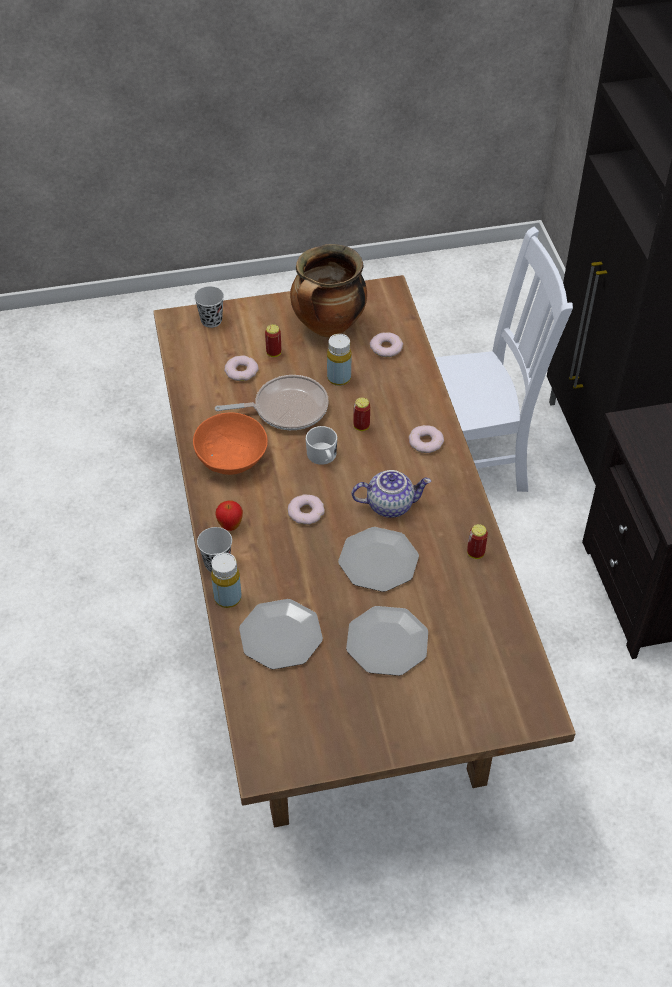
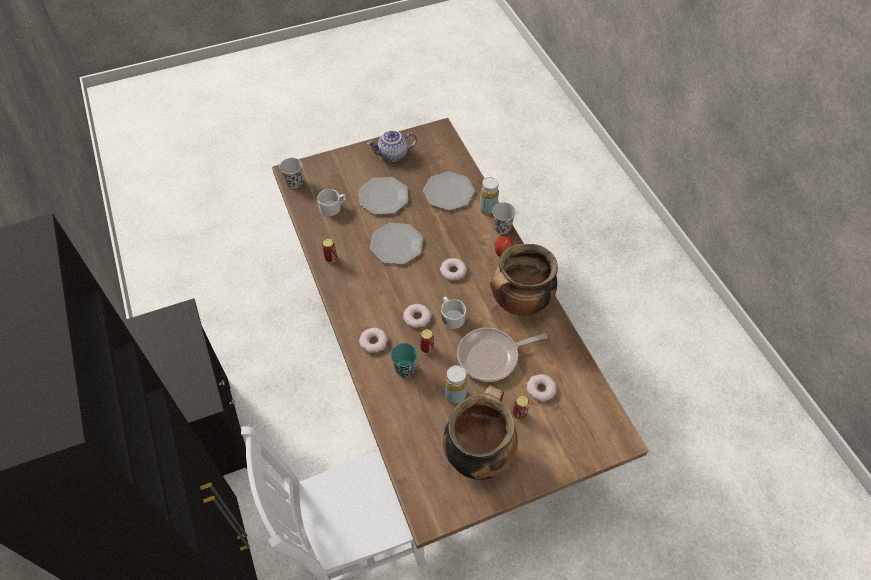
camera: 170 degrees right, 5 degrees up
orange bowl [193,412,268,475] -> cooking pot [490,244,558,316]
black cup [194,286,224,328] -> black cup moved to [280,158,303,189]
teapot [352,470,431,518] -> teapot moved to [367,130,417,162]
donut [370,333,403,357] -> donut moved to [403,304,431,328]
none -> white mug [317,189,346,216]
none -> turquoise cup [391,343,418,377]

